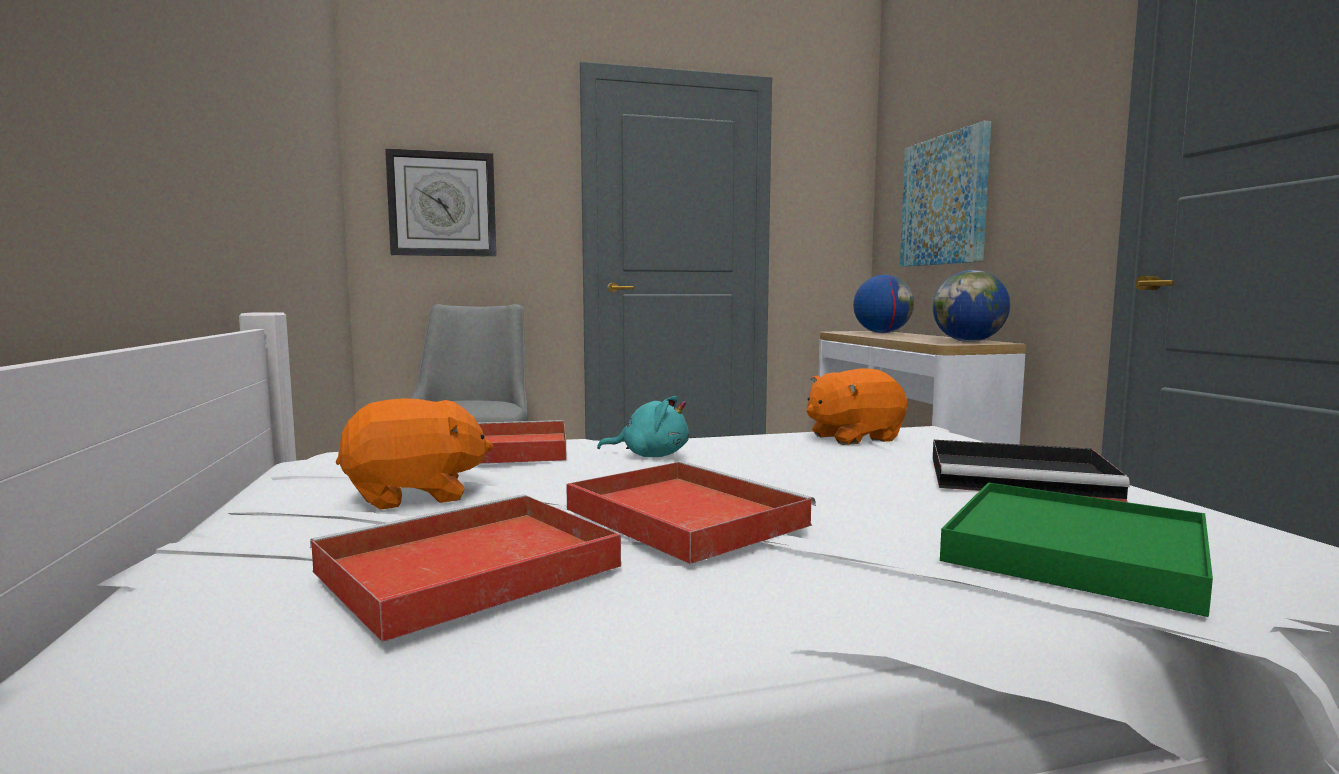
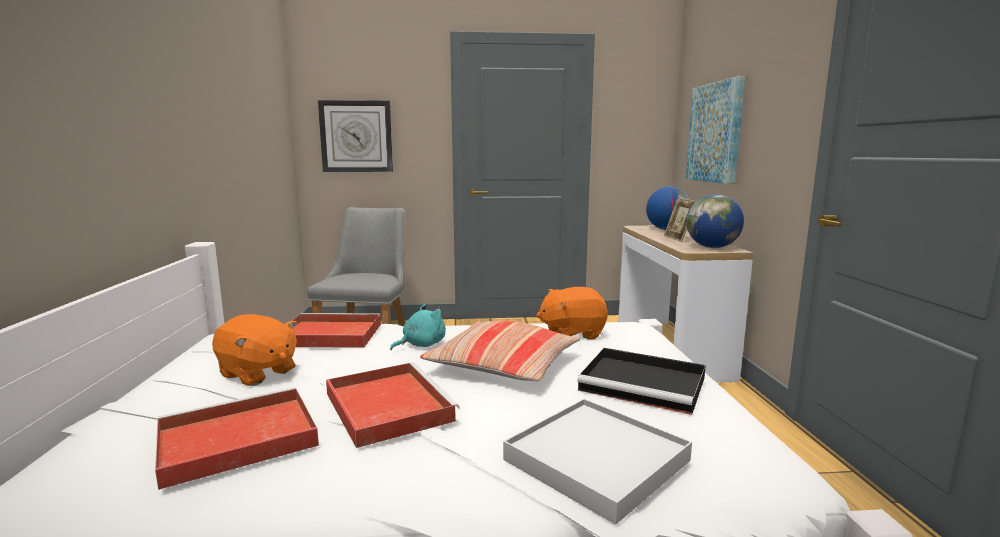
camera: 10 degrees right, 5 degrees up
orange plush toy [336,398,493,510] -> orange plush toy turned 45 degrees clockwise [212,314,297,386]
turquoise plush toy [597,396,689,457] -> turquoise plush toy turned 60 degrees counterclockwise [390,304,446,350]
green tray [940,483,1213,617] -> white tray [503,399,692,524]
none -> pillow [420,321,580,381]
none -> picture frame [664,198,697,242]

